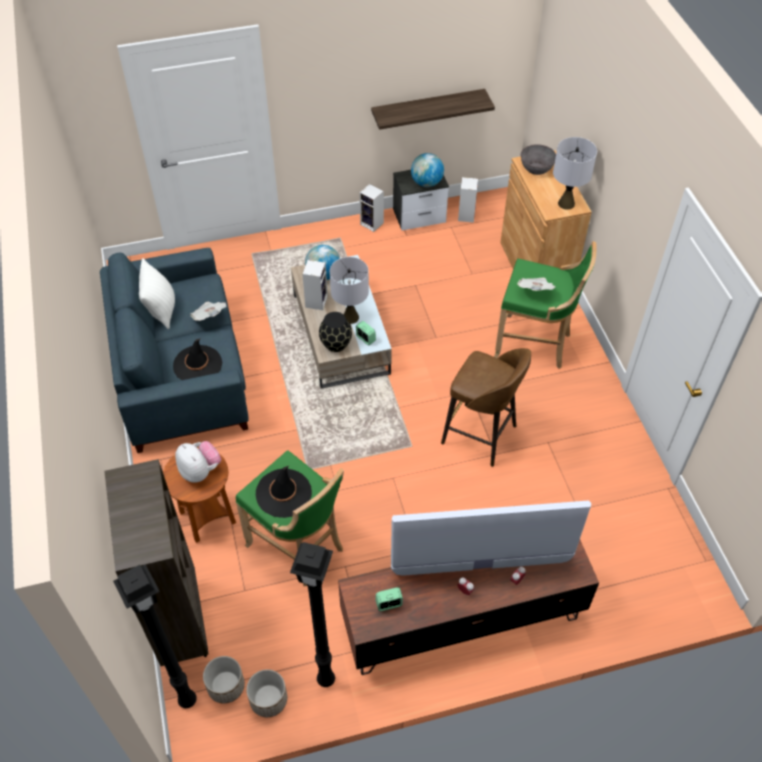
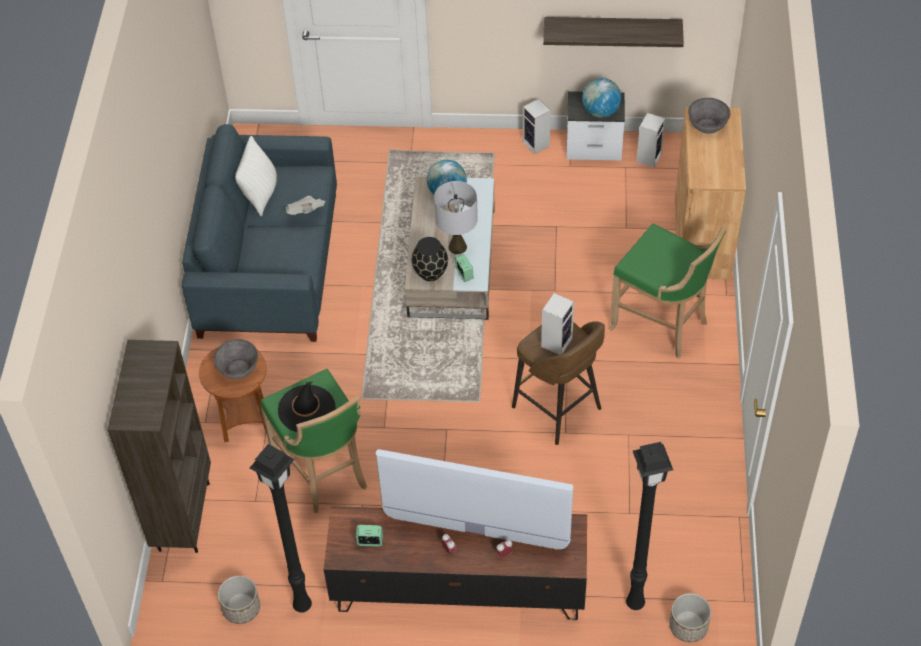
camera: 20 degrees right, 0 degrees up
black floor lamp [113,564,197,708] -> black floor lamp moved to [626,442,673,610]
black hat [173,338,222,380] -> none
plush toy [175,441,221,483] -> grey bowl [214,339,258,379]
planter [203,656,245,704] -> planter moved to [669,593,711,642]
speaker [302,260,328,310] -> speaker moved to [541,293,574,355]
newspaper [517,277,556,291] -> none
grey table lamp [553,137,597,210] -> none

